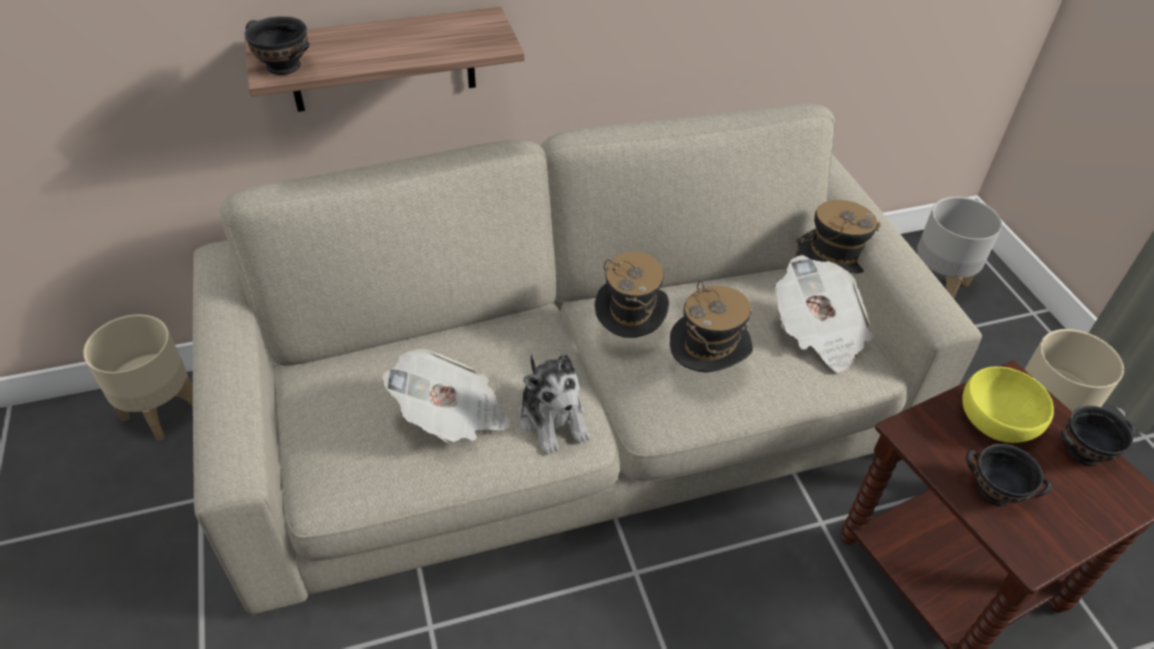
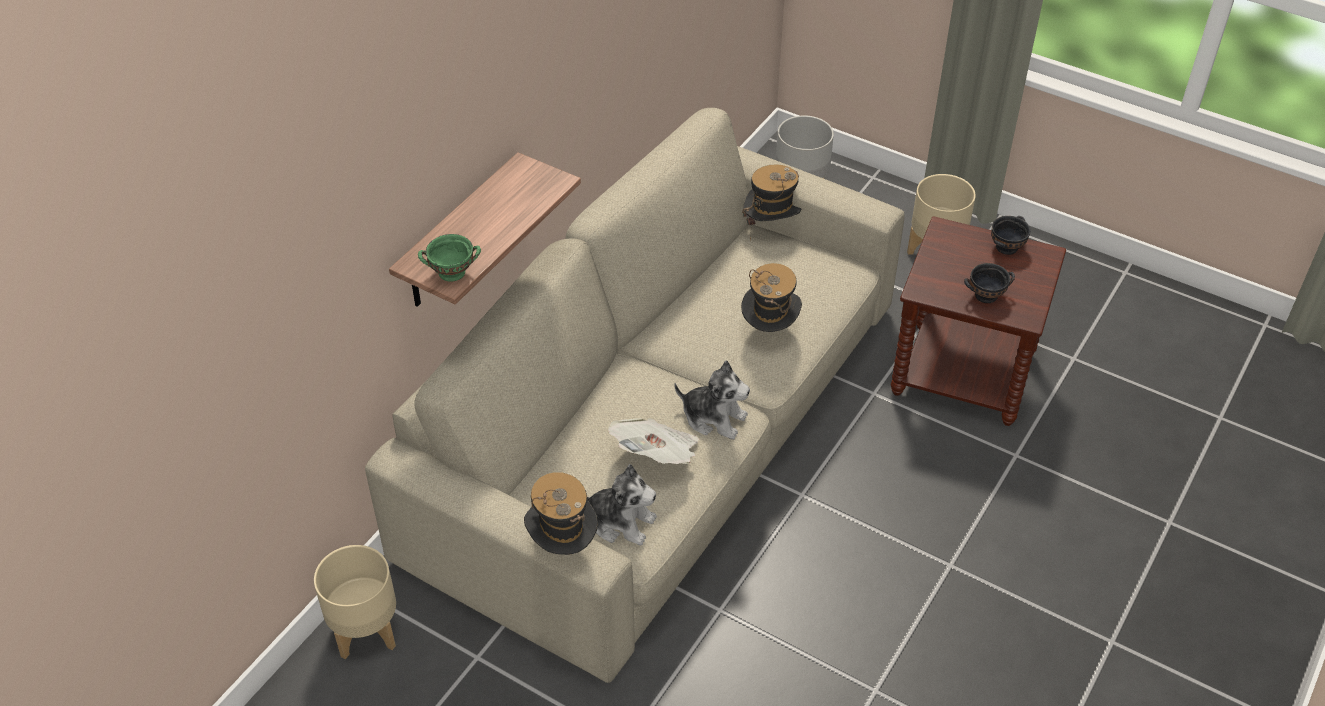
camera: 40 degrees left, 0 degrees up
black bowl [245,16,310,75] -> green bowl [418,234,481,282]
hat [594,252,669,338] -> hat moved to [524,472,598,555]
newspaper [775,255,873,373] -> none
yellow bowl [962,367,1054,443] -> none
none -> plush toy [587,464,657,546]

